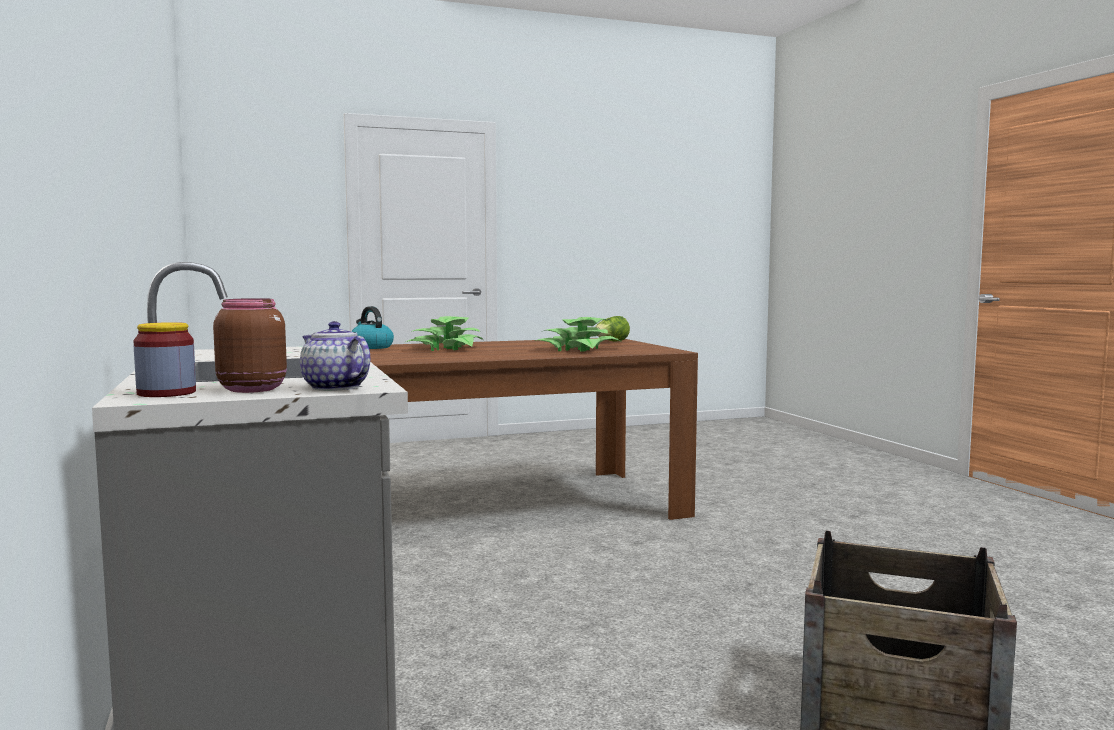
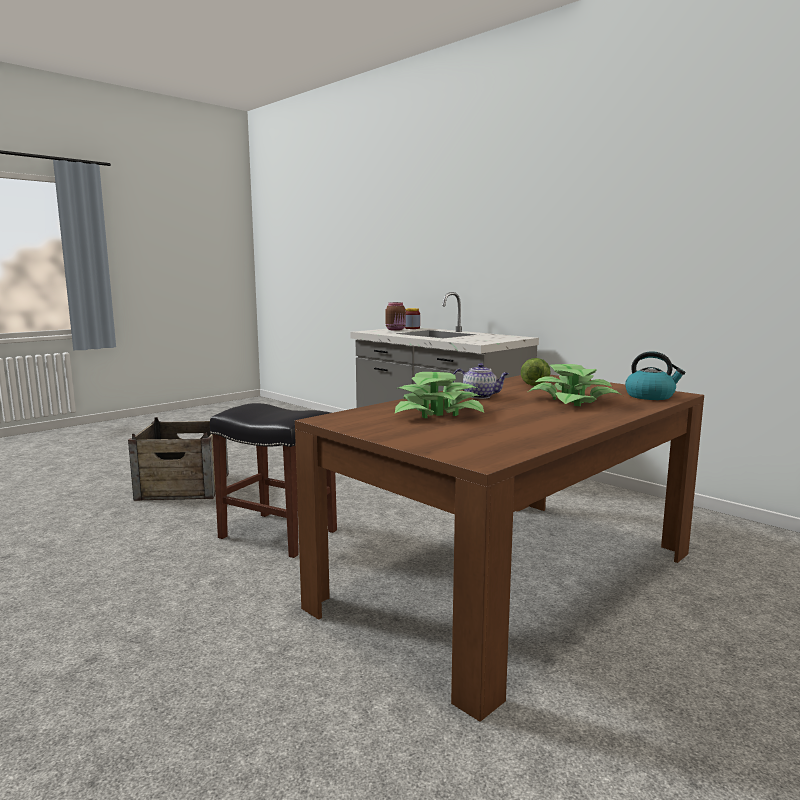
camera: 155 degrees right, 5 degrees up
teapot [300,321,370,391] -> teapot moved to [453,363,509,399]
lettuce [596,316,630,341] -> lettuce moved to [521,358,551,386]
none -> black stool [210,403,337,558]

